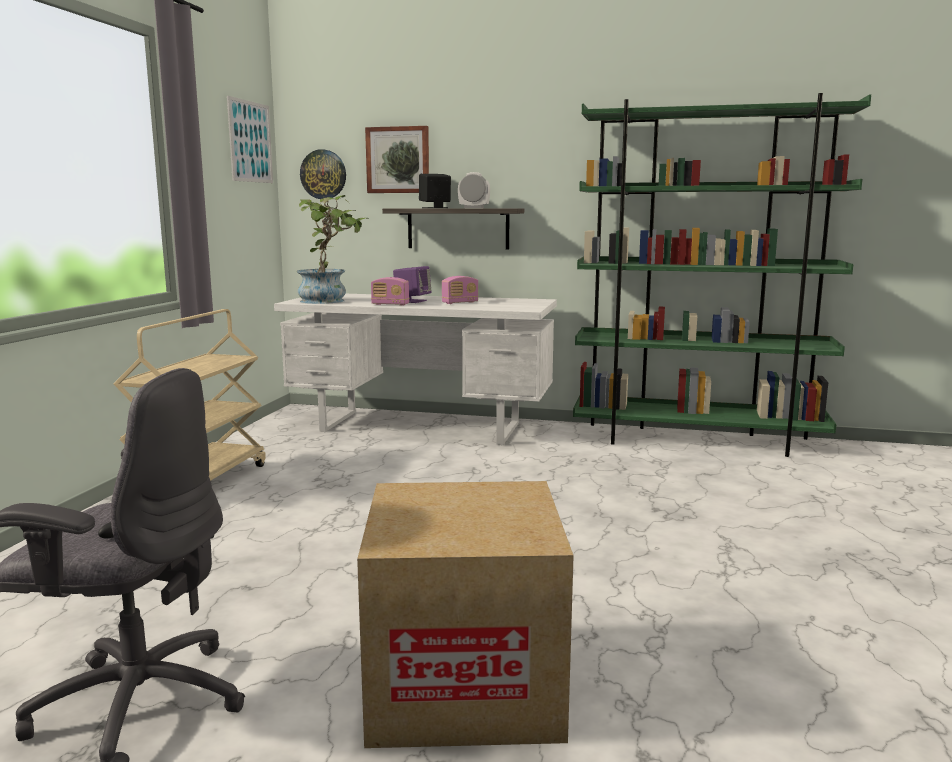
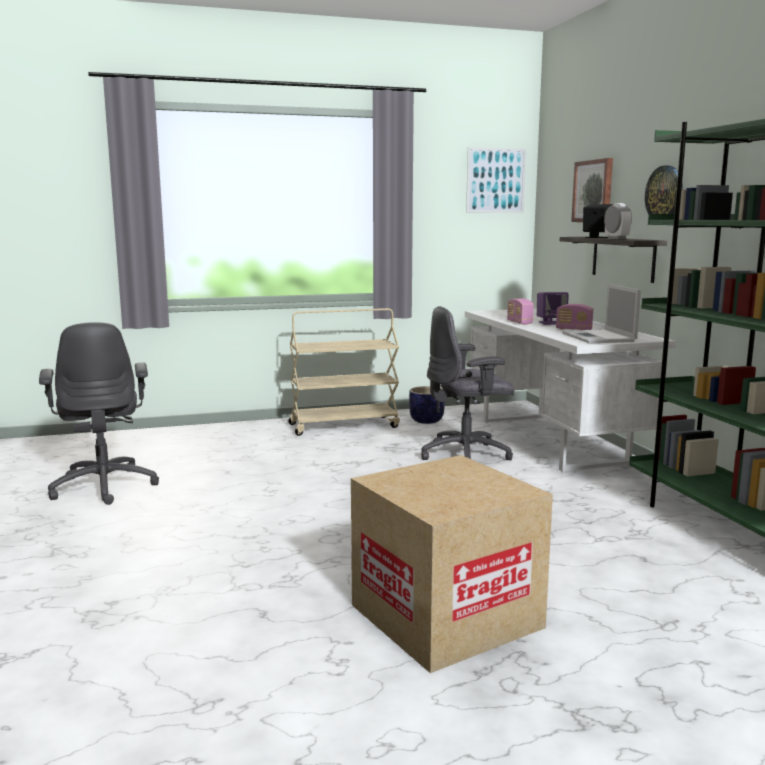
camera: 60 degrees right, 0 degrees up
potted plant [297,195,369,304] -> none
wall clock [300,149,346,199] -> wall clock moved to [645,165,683,215]
cardboard box [357,481,574,748] -> cardboard box moved to [351,455,553,673]
none -> planter [409,386,445,424]
none -> grey office chair [421,306,514,460]
none -> laptop [562,284,641,343]

